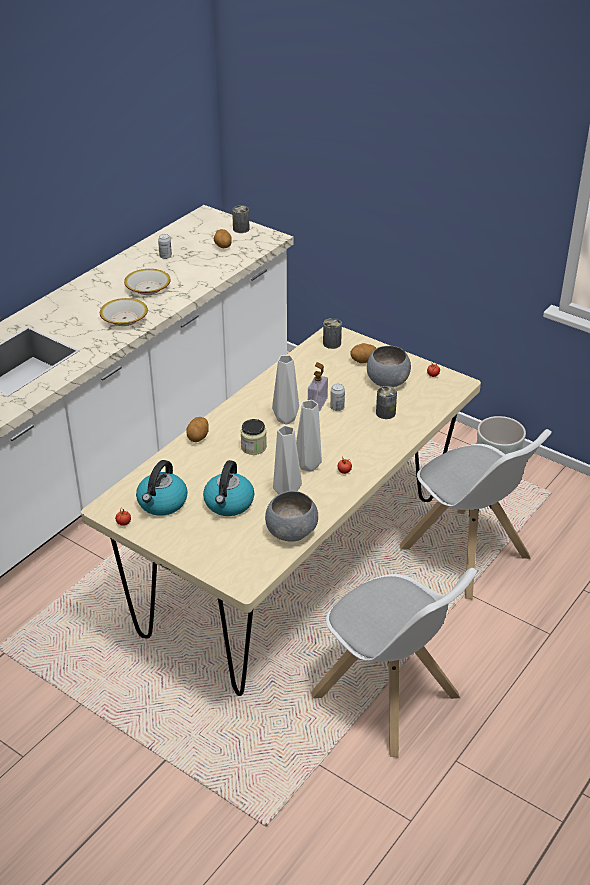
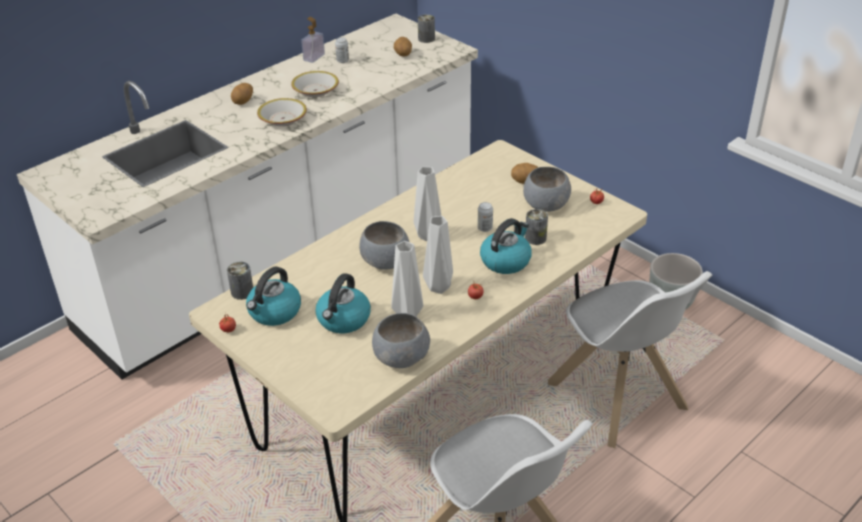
camera: 10 degrees right, 0 degrees up
potato [186,417,209,442] -> potato moved to [231,83,253,105]
jar [240,419,267,455] -> grey bowl [359,221,409,270]
soap dispenser [308,362,328,411] -> soap dispenser moved to [301,17,325,63]
can [323,318,342,349] -> can moved to [227,262,253,300]
none -> kettle [480,218,532,274]

